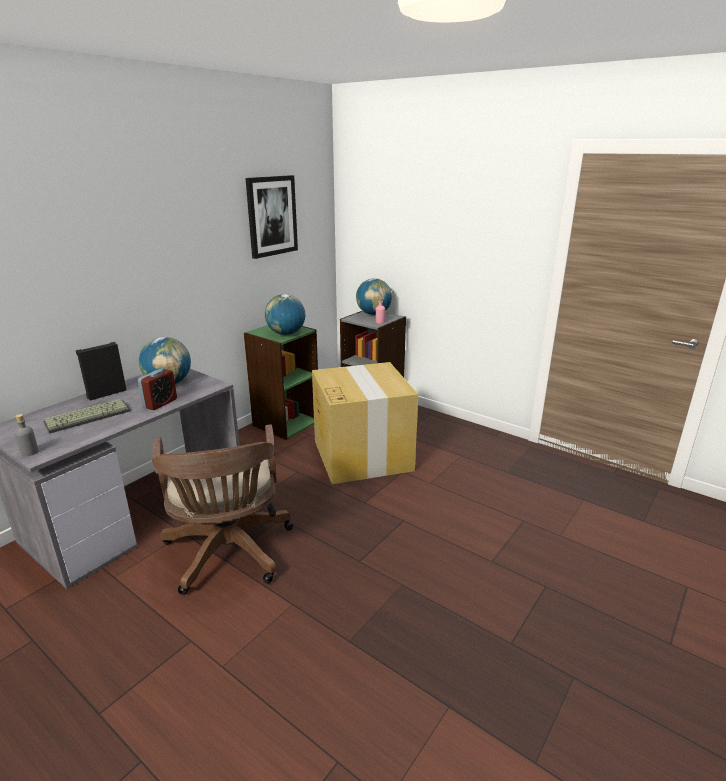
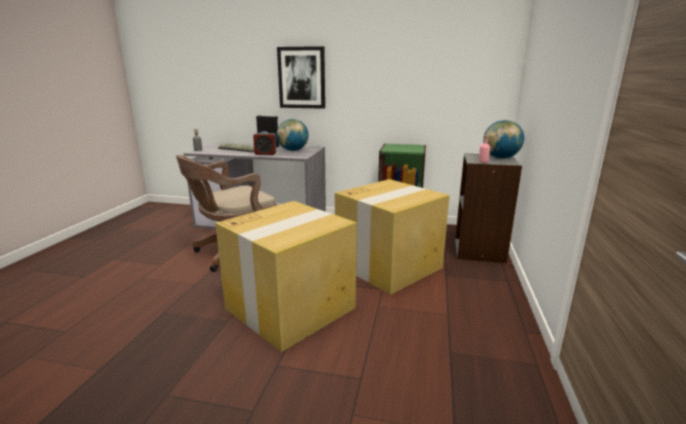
camera: 65 degrees right, 5 degrees down
picture [246,175,298,259] -> picture moved to [277,46,325,109]
globe [265,294,305,335] -> none
none -> cardboard box [215,201,357,352]

